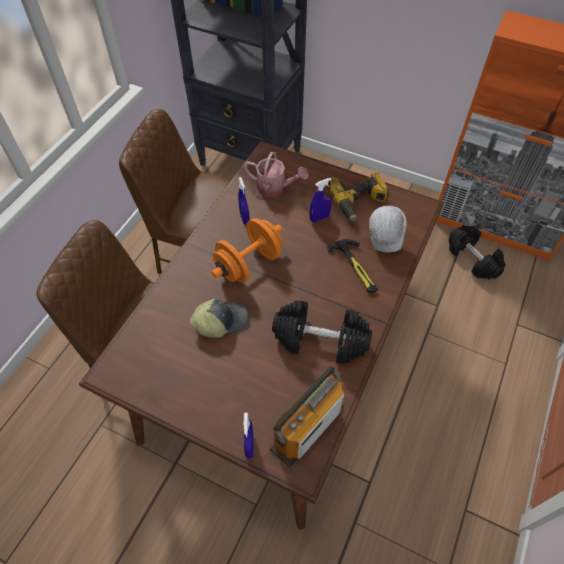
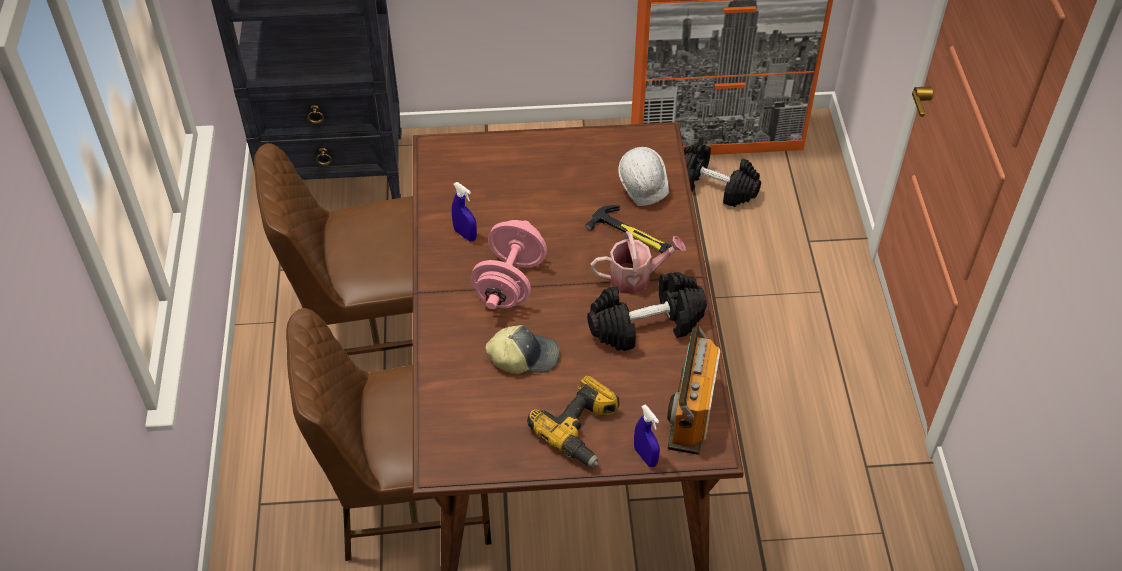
camera: 30 degrees left, 5 degrees down
cap [190,299,248,338] -> cap turned 45 degrees clockwise [486,325,560,374]
orange dumbbell [211,218,282,283] -> pink dumbbell [471,220,547,309]
watering can [244,152,308,197] -> watering can moved to [591,231,686,294]
blue spray bottle [310,178,332,222] -> none
power drill [328,172,389,222] -> power drill moved to [527,375,620,467]

